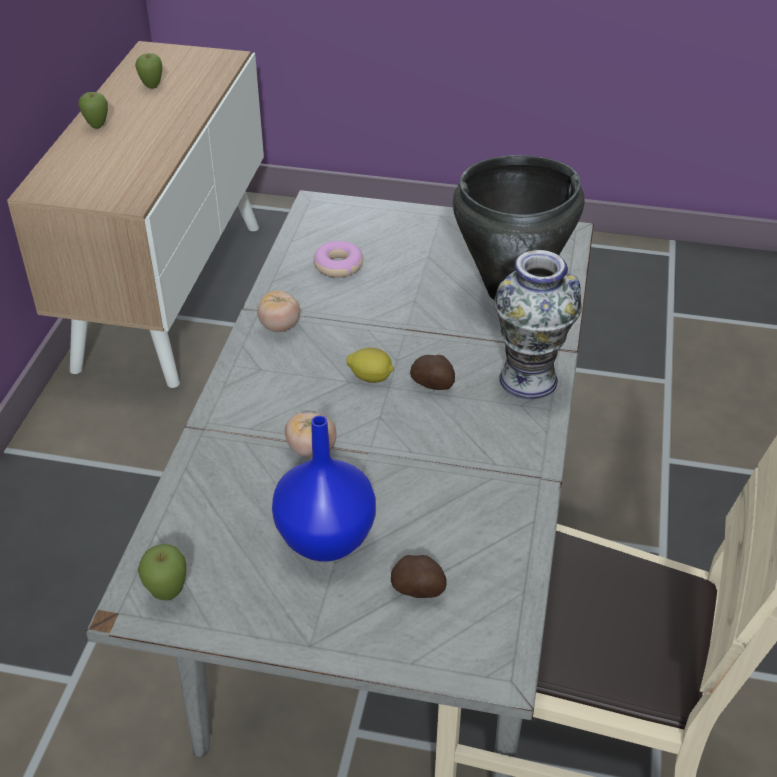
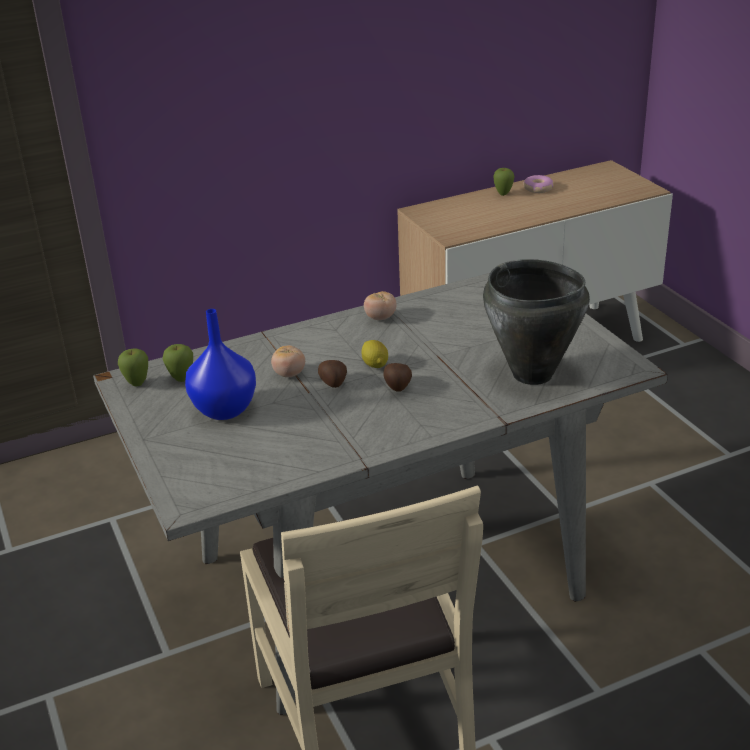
camera: 55 degrees right, 10 degrees down
apple [135,53,162,89] -> apple moved to [163,344,193,382]
donut [313,241,363,278] -> donut moved to [524,175,554,193]
potato [391,555,446,598] -> potato moved to [318,360,347,388]
vase [494,250,582,399] -> none

